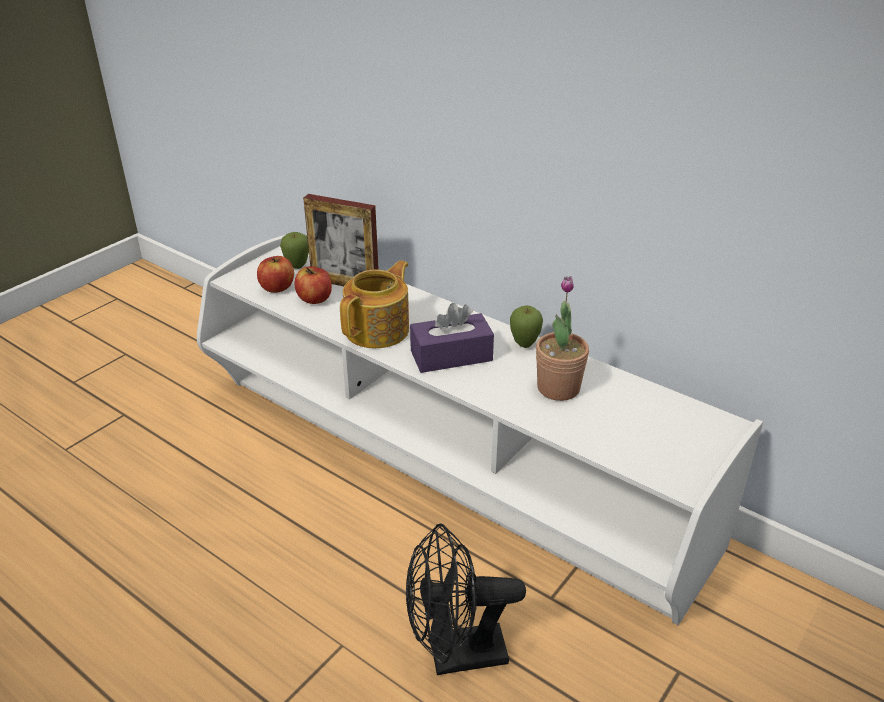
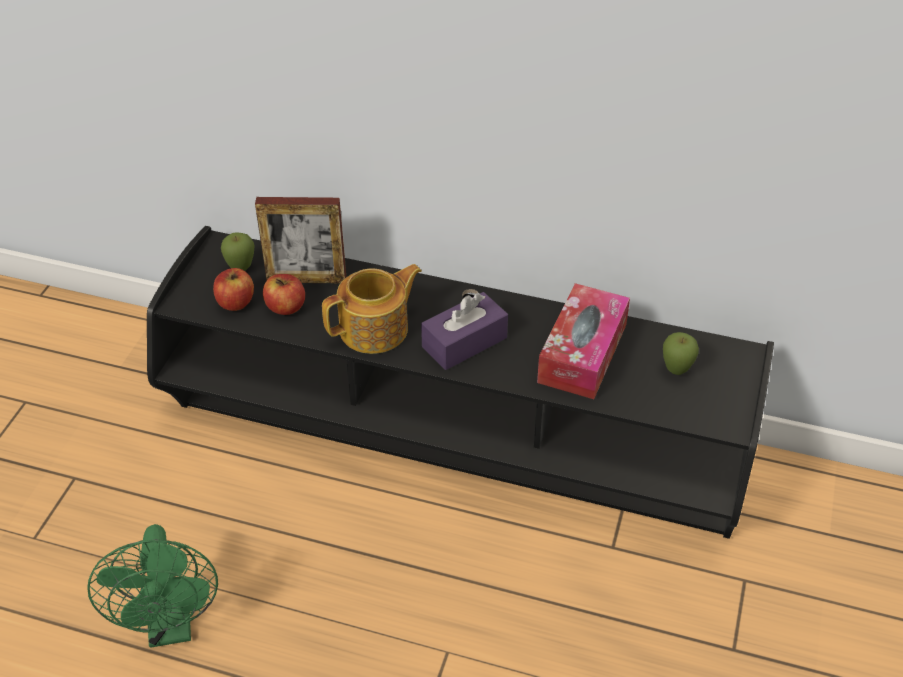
camera: 20 degrees left, 10 degrees up
white tv stand [197,235,763,625] -> black tv stand [147,226,774,539]
teapot [340,260,409,348] -> teapot turned 45 degrees clockwise [322,264,422,354]
black fan [406,523,526,675] -> none
apple [510,305,543,348] -> apple moved to [663,332,699,375]
potted plant [536,276,589,401] -> tissue box [537,283,630,399]
none -> green fan [87,524,218,648]

